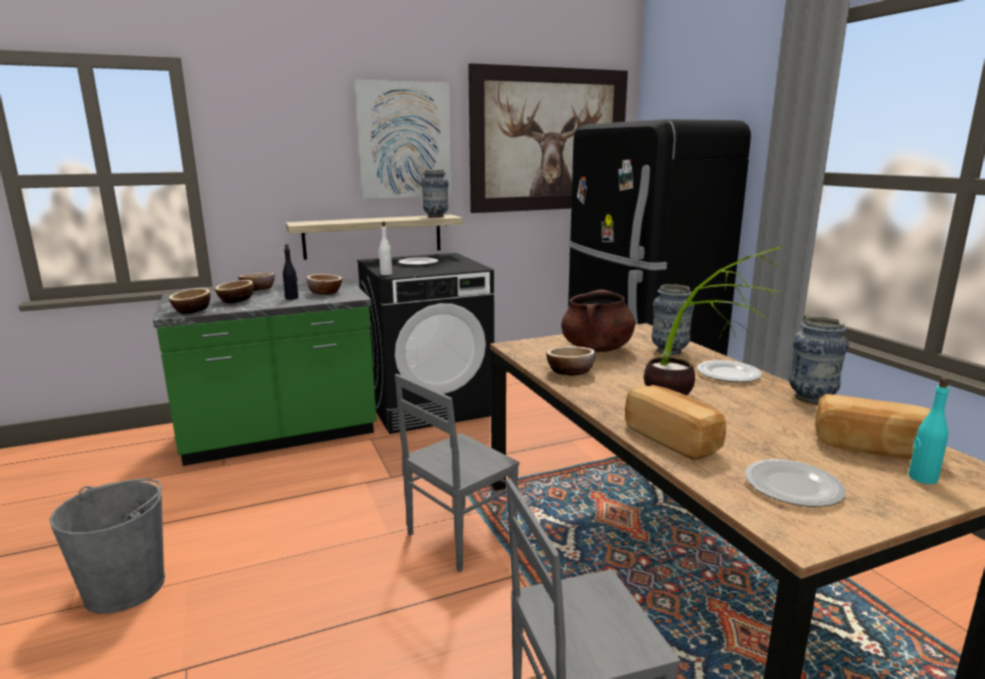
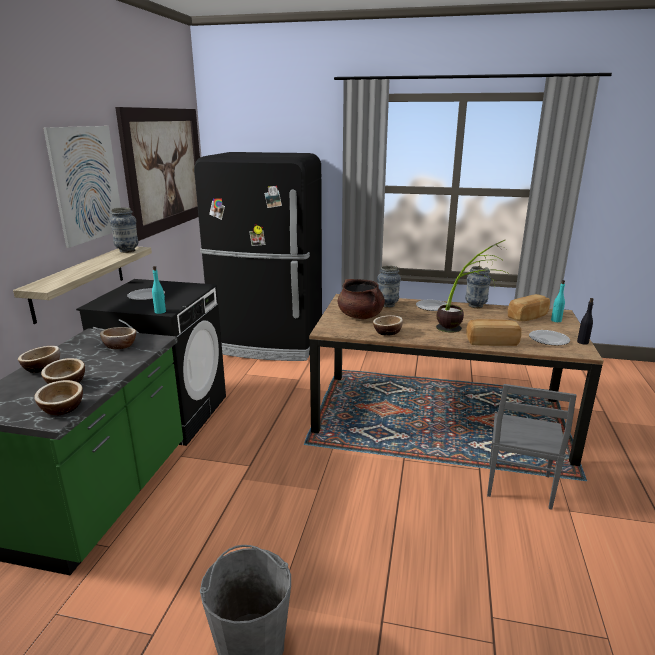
camera: 55 degrees left, 5 degrees up
black bottle [283,244,299,300] -> black bottle moved to [577,298,594,345]
white bottle [379,222,392,275] -> turquoise bottle [152,266,166,314]
grey chair [395,374,520,572] -> none

